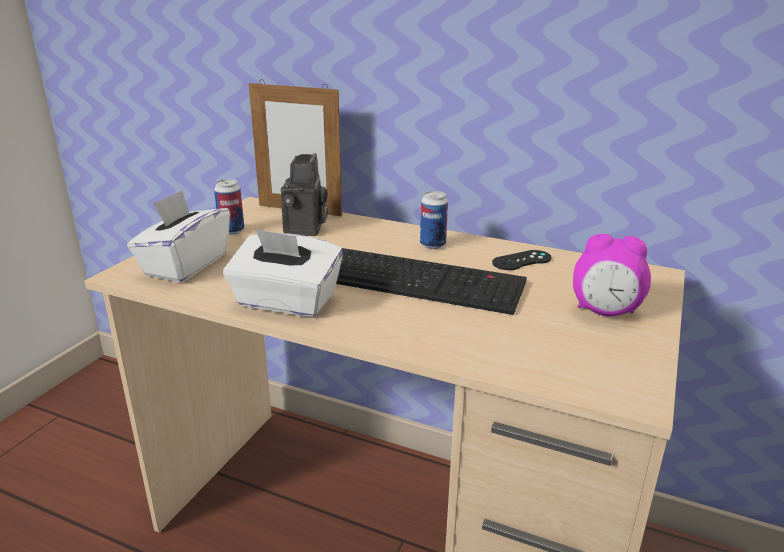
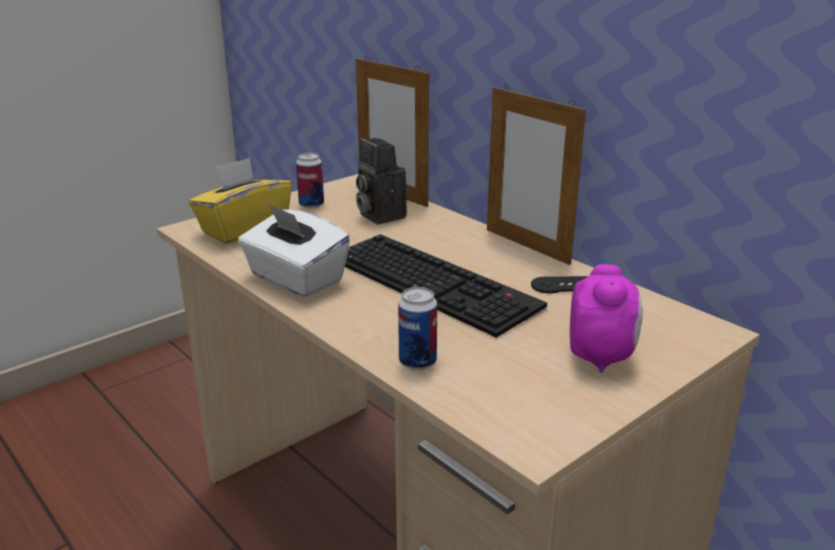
camera: 25 degrees right, 0 degrees up
white tissue box [127,190,230,283] -> yellow tissue box [189,158,292,244]
camera [281,153,328,236] -> camera turned 120 degrees clockwise [356,138,407,224]
can [420,191,448,249] -> can moved to [398,287,437,370]
alarm clock [573,234,651,316] -> alarm clock turned 120 degrees counterclockwise [570,264,643,373]
none -> picture frame [487,85,586,265]

